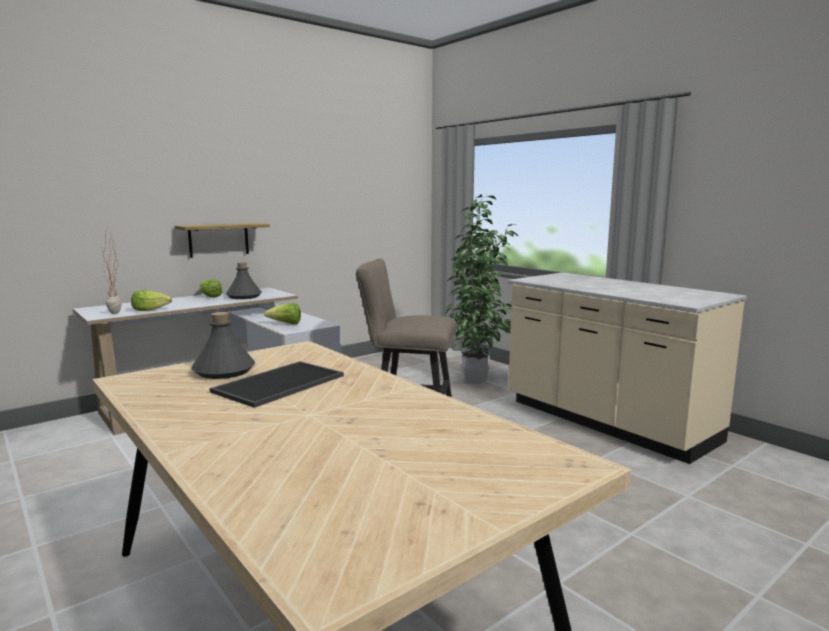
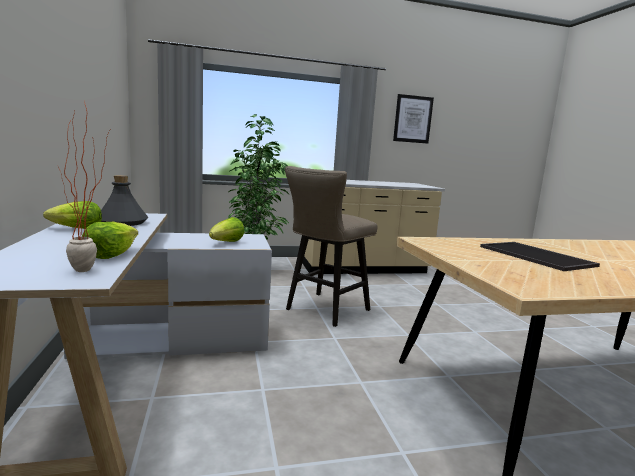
camera: 65 degrees left, 0 degrees up
shelf [175,223,270,258] -> none
grey bottle [192,312,255,379] -> none
none -> picture [393,94,434,144]

